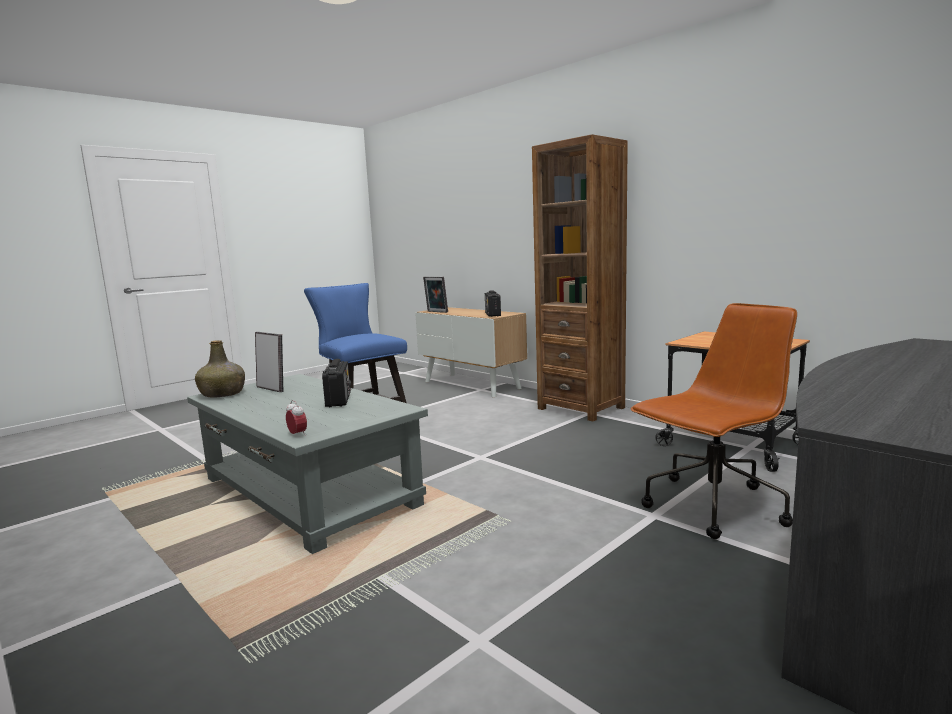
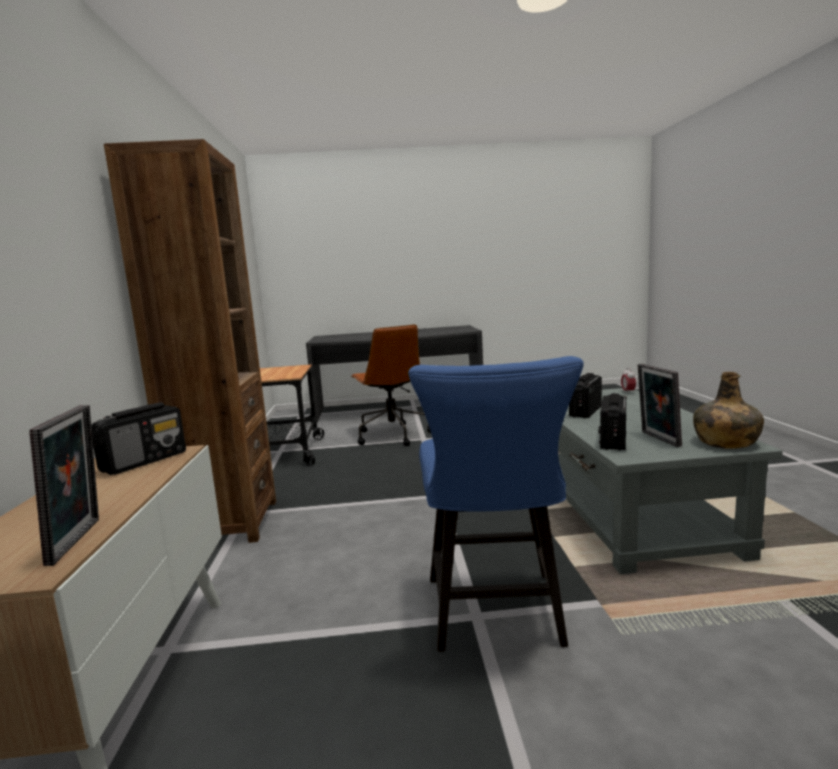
camera: 140 degrees left, 0 degrees up
brown office chair [630,303,797,539] -> brown office chair turned 120 degrees counterclockwise [351,324,431,446]
none -> radio [598,393,626,451]

